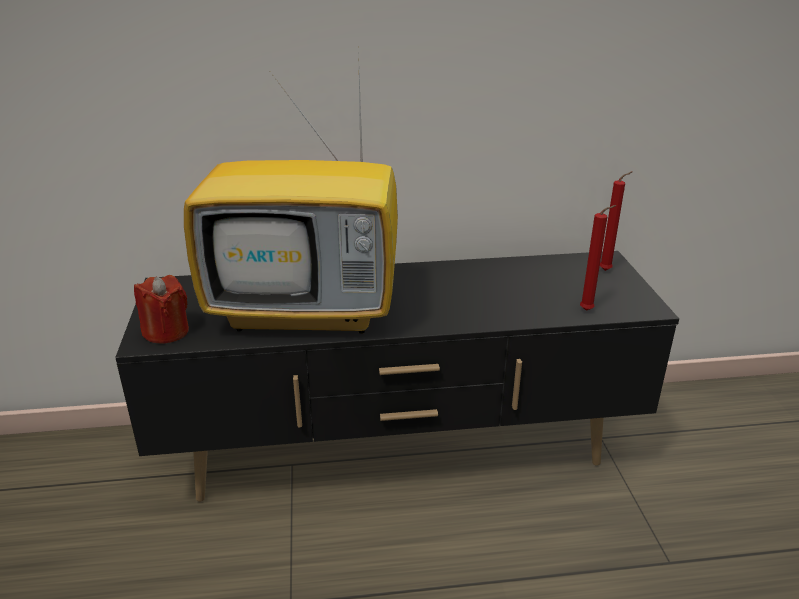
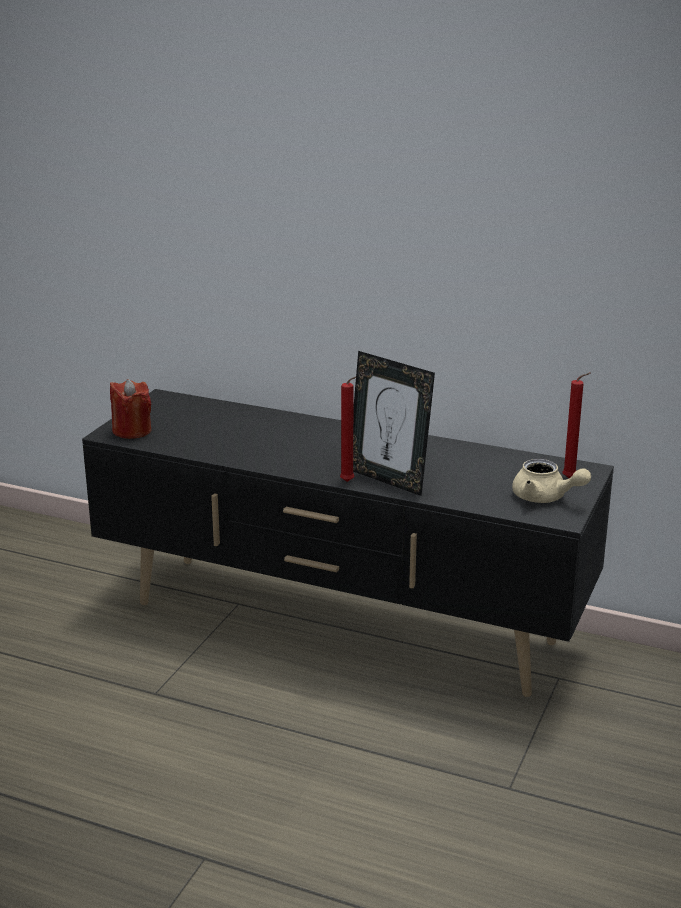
camera: 30 degrees right, 5 degrees down
television [184,49,398,334] -> none
red candle [580,205,617,311] -> red candle moved to [340,377,356,482]
none -> picture frame [353,351,435,496]
none -> beige teapot [512,459,591,503]

